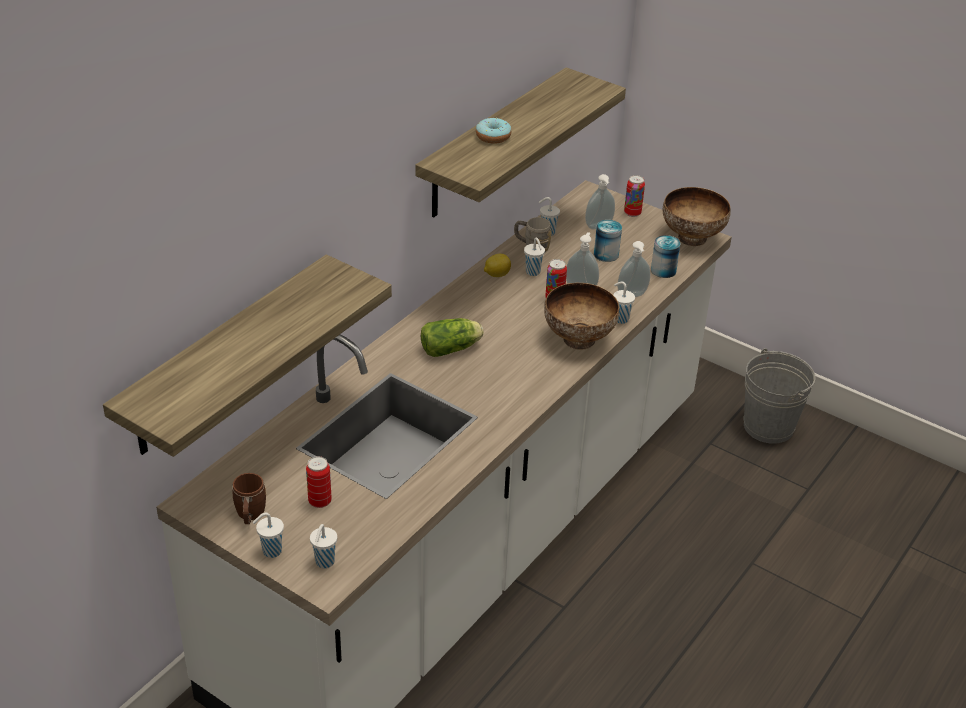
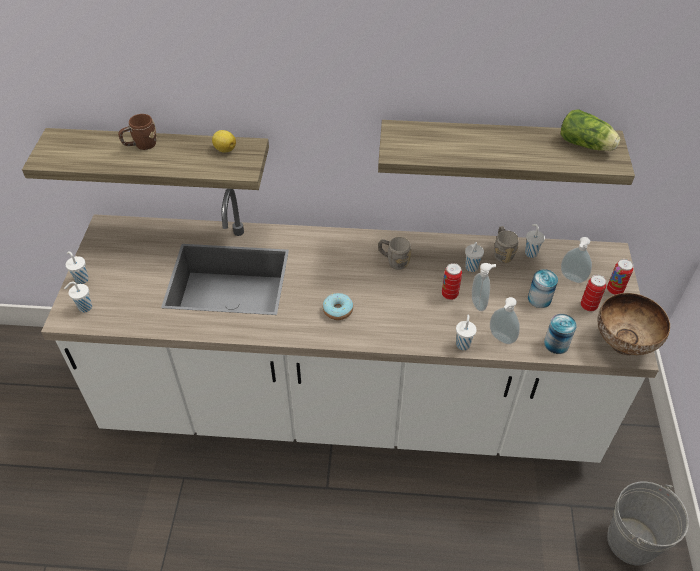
camera: 60 degrees right, 10 degrees up
brown mug [232,473,267,524] -> brown mug moved to [118,114,157,150]
can [306,456,332,508] -> can moved to [581,275,606,311]
lettuce [421,318,484,357] -> lettuce moved to [561,109,621,151]
donut [476,118,511,144] -> donut moved to [323,293,353,320]
lemon [484,254,511,277] -> lemon moved to [212,130,236,152]
bowl [544,283,619,350] -> none
none -> grey mug [378,237,411,270]

